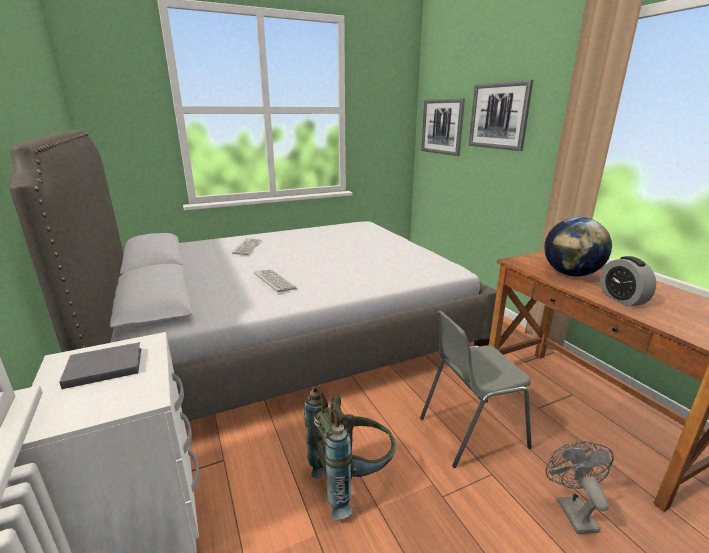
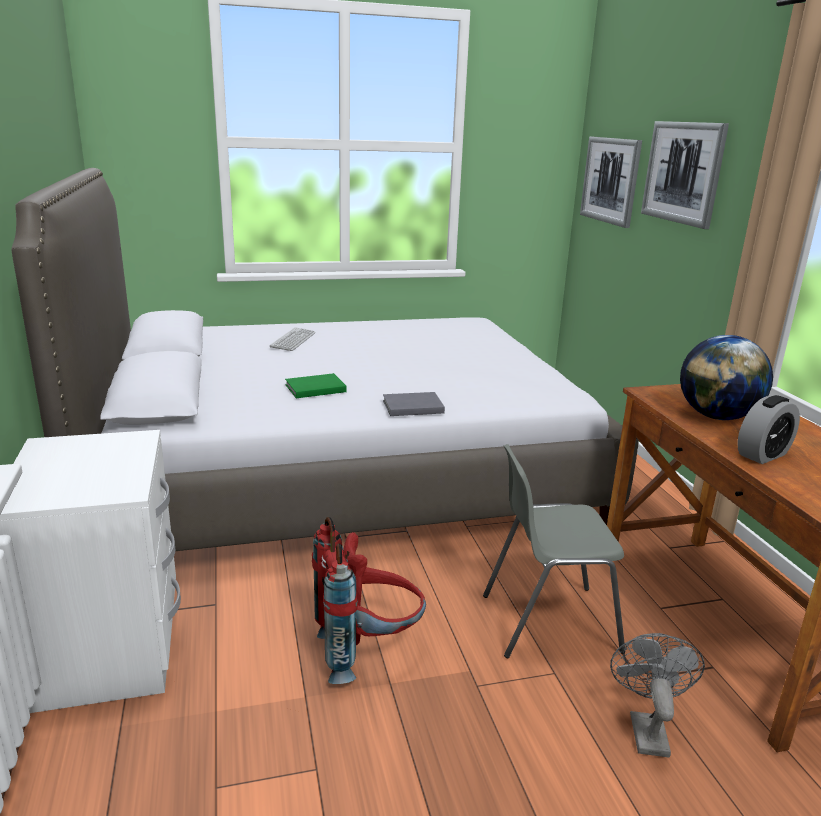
camera: 10 degrees right, 0 degrees up
grey book [59,342,141,389] -> grey book moved to [383,392,445,416]
keyboard [254,269,297,292] -> green book [285,373,347,398]
grey backpack [304,386,396,520] -> red backpack [312,517,426,684]
alarm clock [600,256,656,307] -> alarm clock turned 120 degrees counterclockwise [737,395,800,464]

